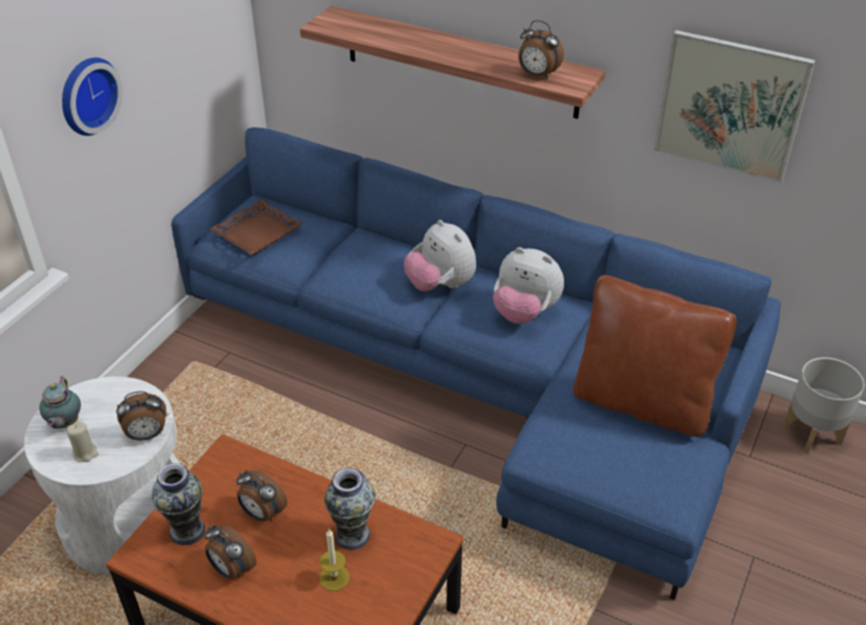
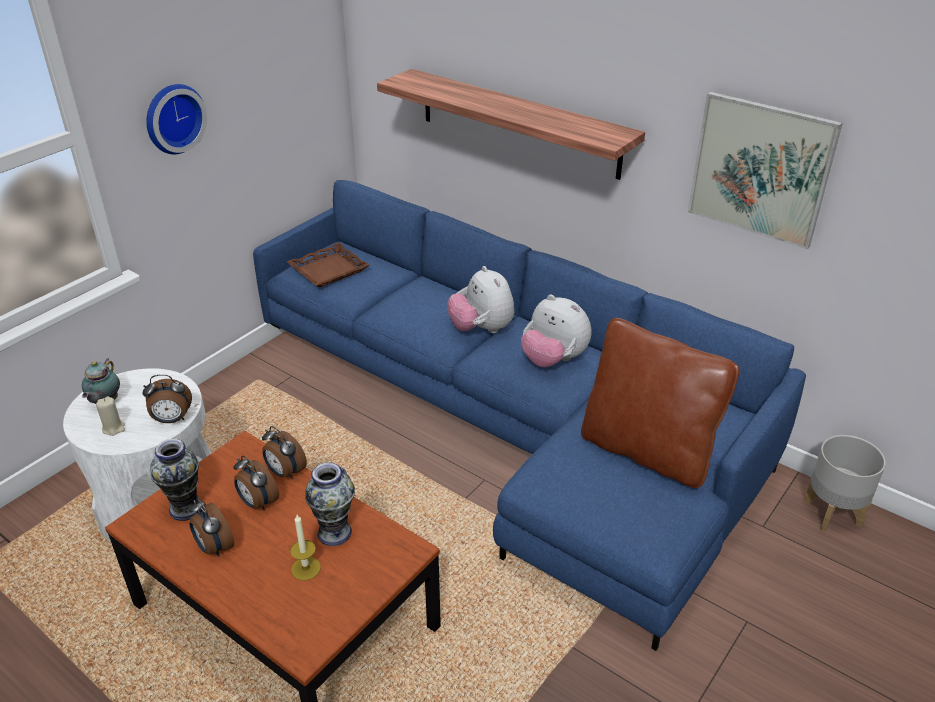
camera: 10 degrees right, 5 degrees down
alarm clock [518,20,564,79] -> alarm clock moved to [262,426,307,479]

